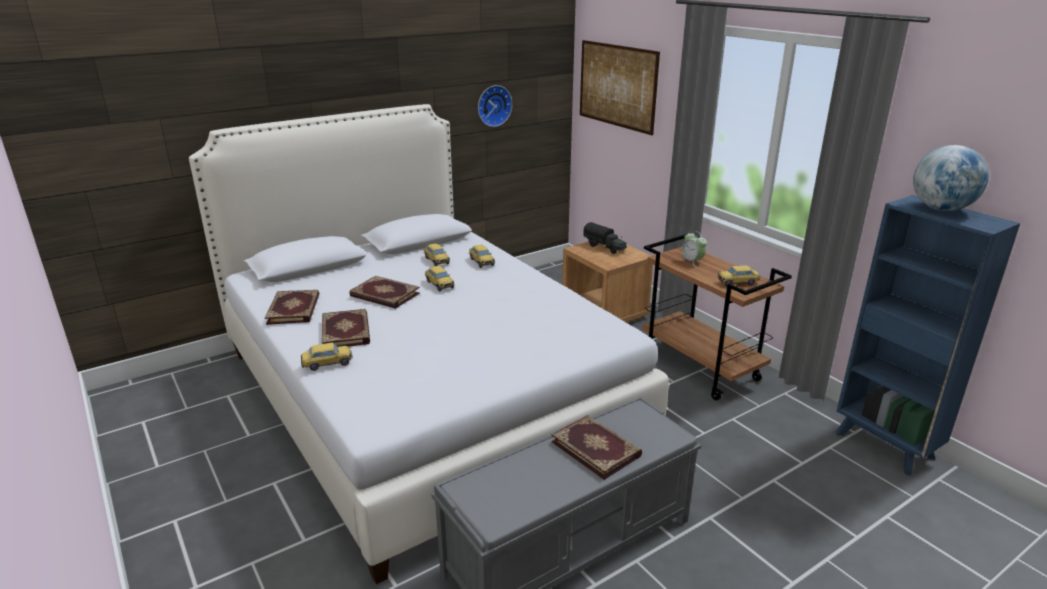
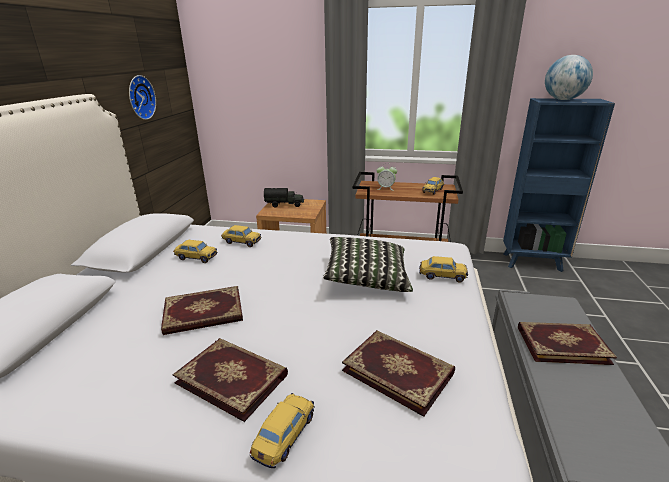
camera: 45 degrees left, 0 degrees up
book [265,290,319,325] -> book moved to [342,330,455,417]
toy car [425,266,455,291] -> toy car moved to [419,256,468,283]
picture [580,40,660,135] -> none
none -> pillow [323,237,413,292]

